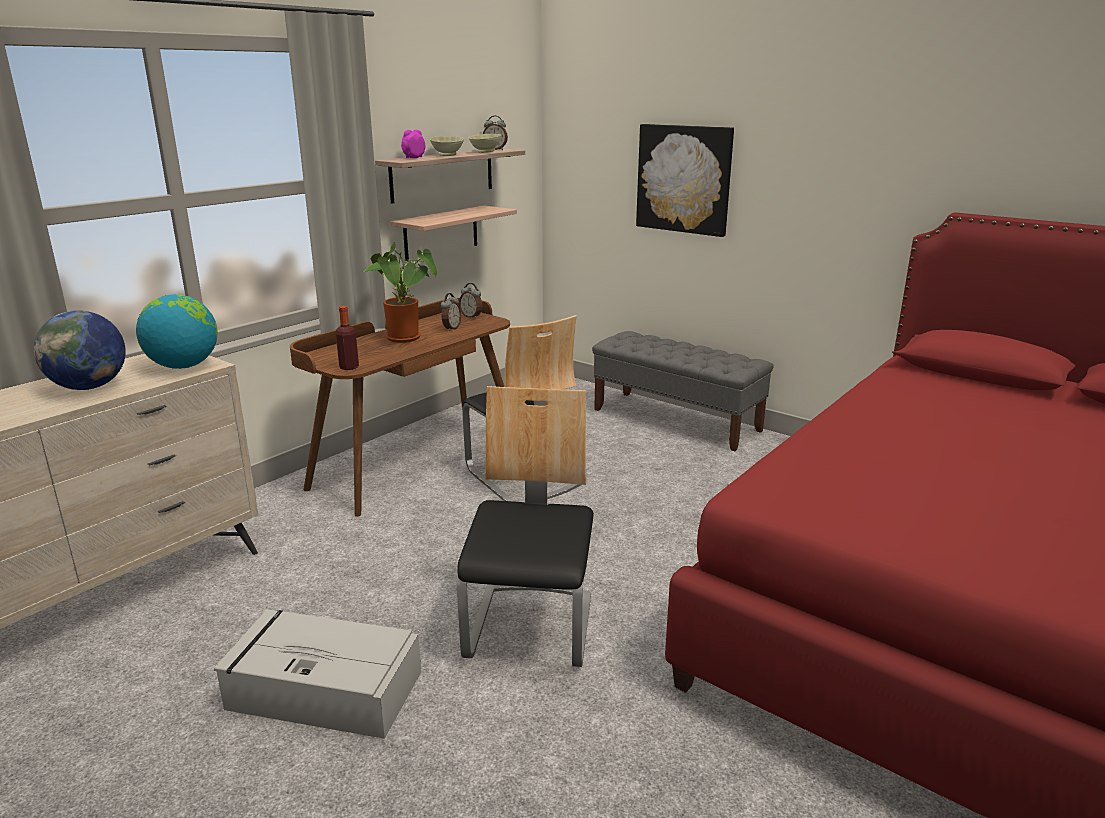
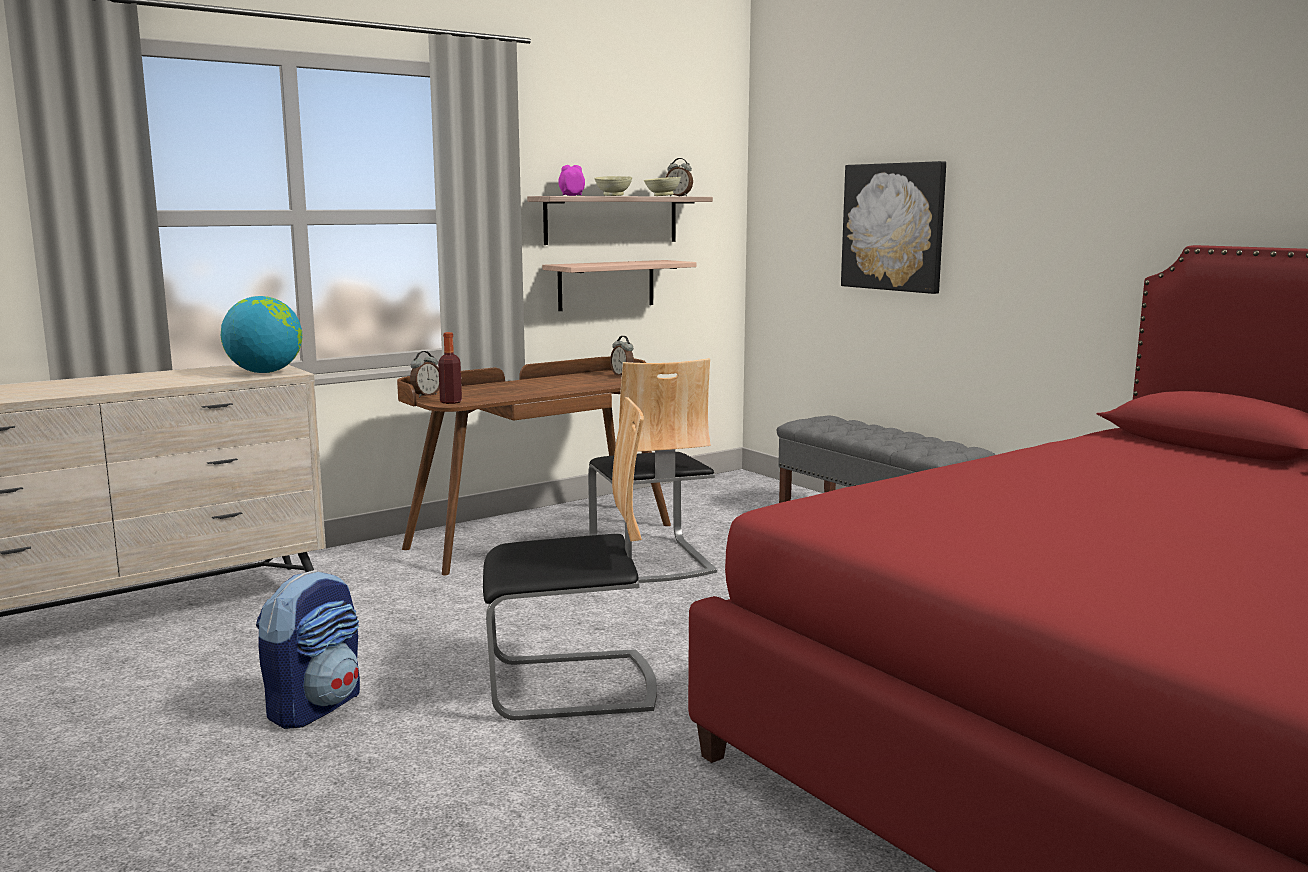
camera: 15 degrees right, 10 degrees down
globe [34,310,126,390] -> none
grey storage box [214,609,421,739] -> backpack [256,570,360,729]
potted plant [363,242,438,343] -> none
alarm clock [441,293,461,331] -> alarm clock moved to [410,351,439,397]
chair [457,386,594,667] -> chair turned 60 degrees clockwise [483,397,657,720]

